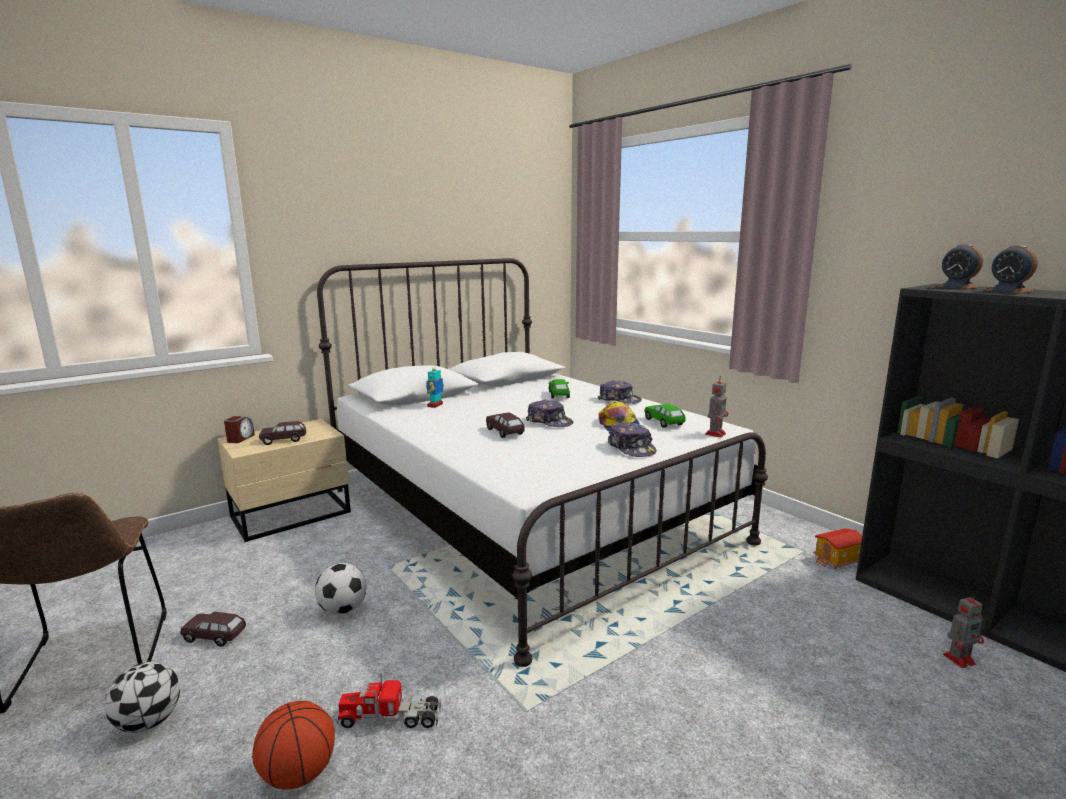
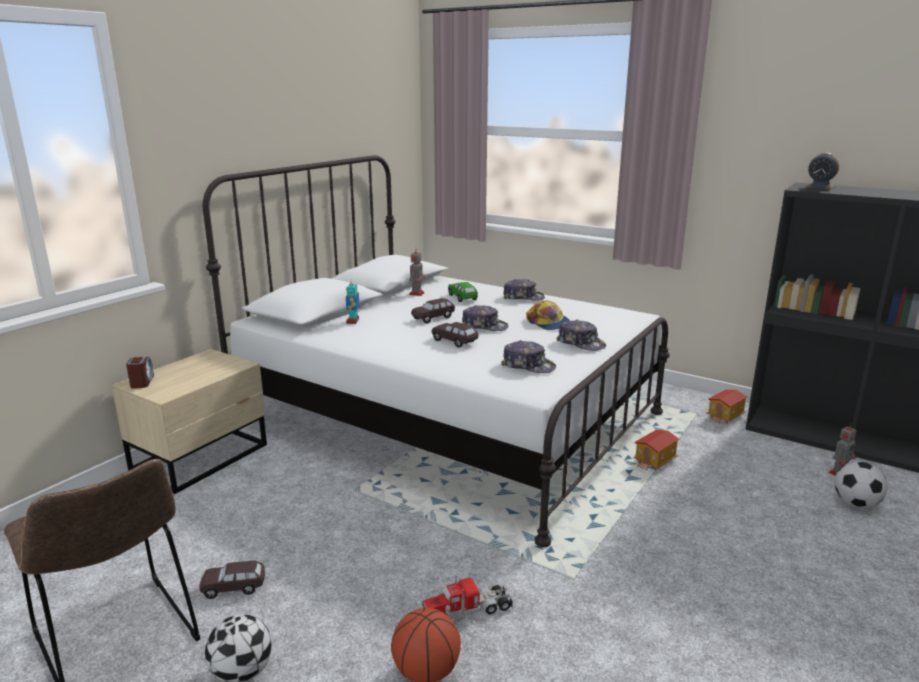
camera: 20 degrees left, 5 degrees up
brown toy car [259,421,306,445] -> brown toy car moved to [411,298,455,324]
football [315,563,367,615] -> football moved to [835,461,887,508]
green toy car [644,404,685,428] -> none
toy robot [705,376,729,438] -> toy robot moved to [409,248,425,296]
alarm clock [985,245,1038,293] -> none
none -> cap [501,340,556,373]
none -> toy house [633,430,679,471]

